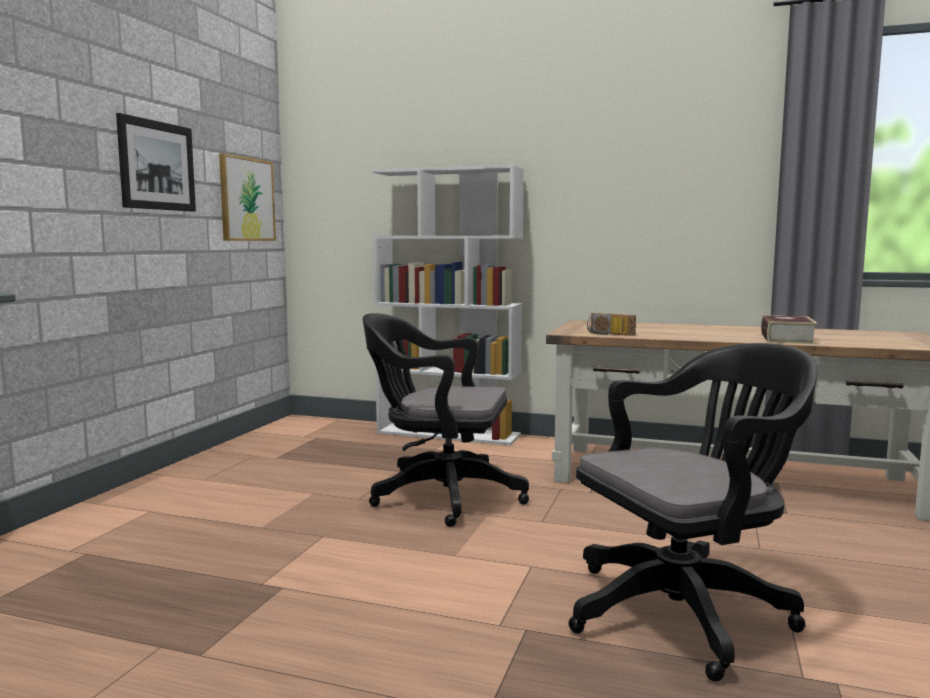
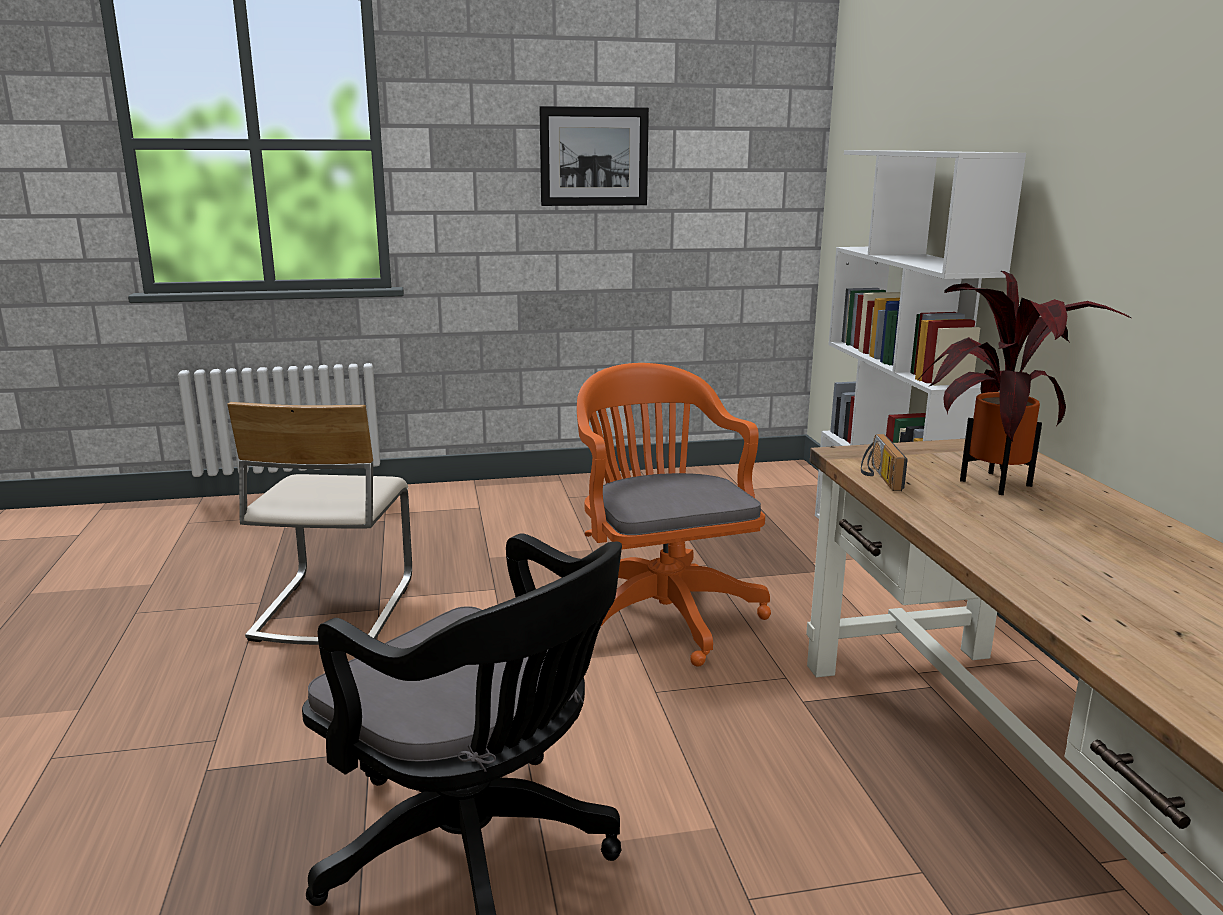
camera: 60 degrees right, 10 degrees up
picture [219,153,276,241] -> none
black office chair [363,313,529,527] -> orange office chair [577,363,771,667]
book [761,315,818,344] -> none
none -> beige chair [227,402,412,645]
none -> potted plant [918,271,1131,495]

